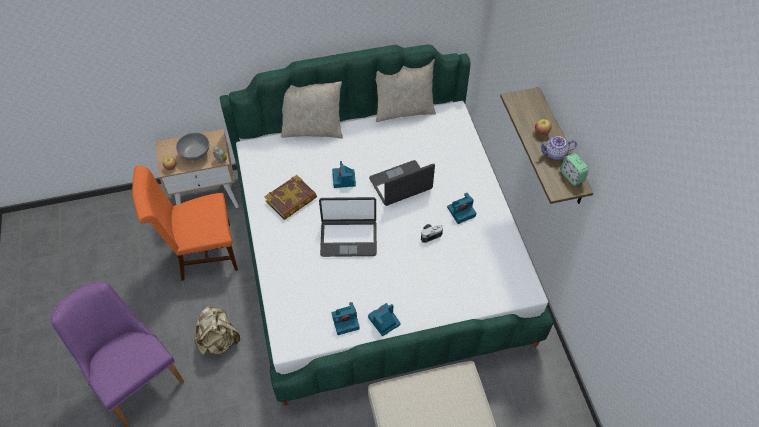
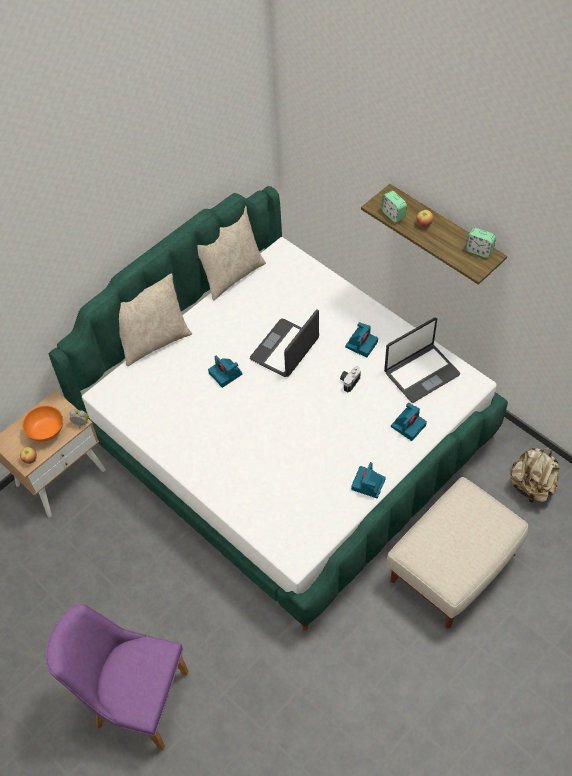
camera: 30 degrees left, 0 degrees up
orange chair [132,166,238,281] -> none
grey bowl [176,133,209,161] -> orange bowl [22,405,63,442]
beige backpack [194,306,240,355] -> beige backpack moved to [510,448,560,503]
book [264,175,317,220] -> none
laptop [319,197,377,257] -> laptop moved to [384,317,460,403]
camera [331,302,360,335] -> camera moved to [391,403,427,441]
teapot [539,136,577,160] -> none
none -> alarm clock [381,190,407,223]

